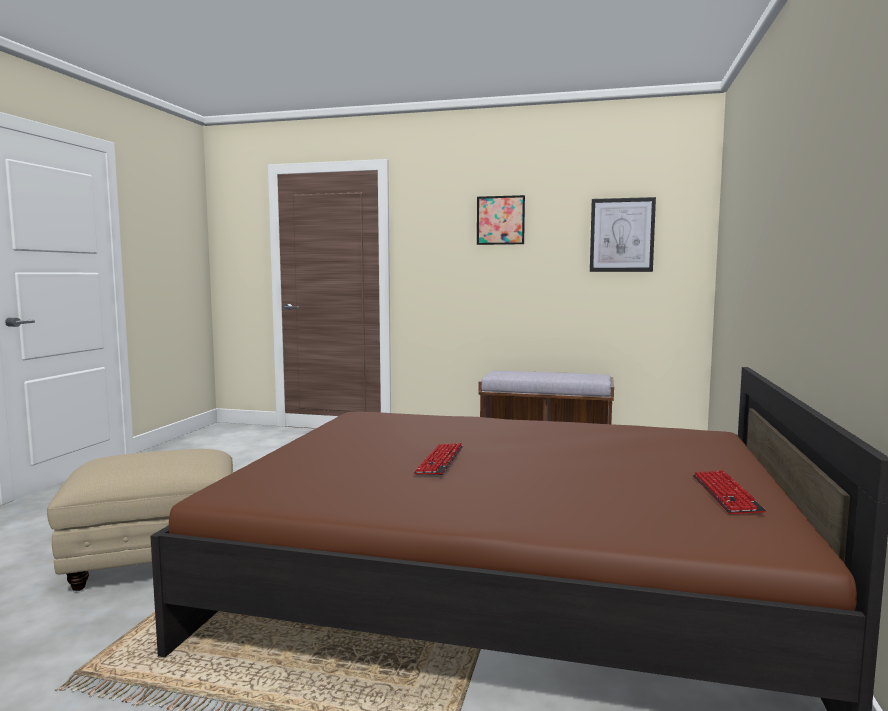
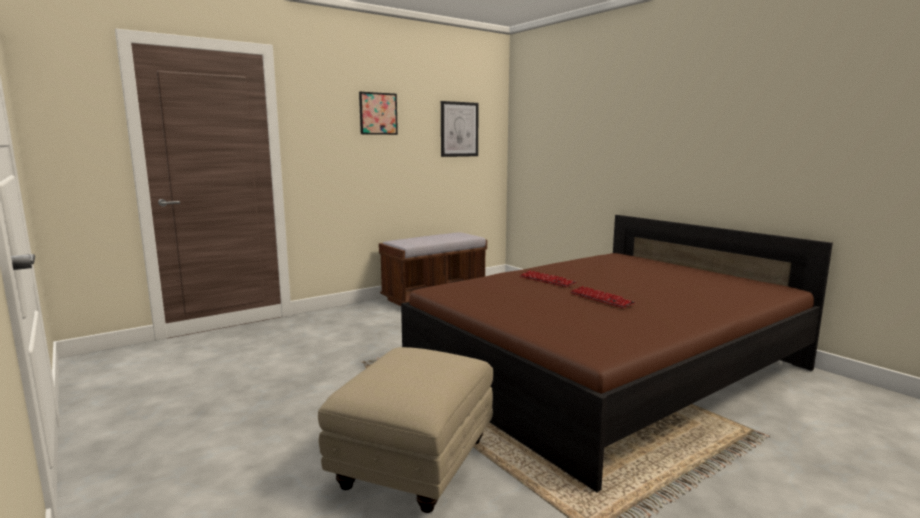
camera: 50 degrees left, 5 degrees up
keyboard [693,470,766,514] -> keyboard moved to [520,271,576,287]

